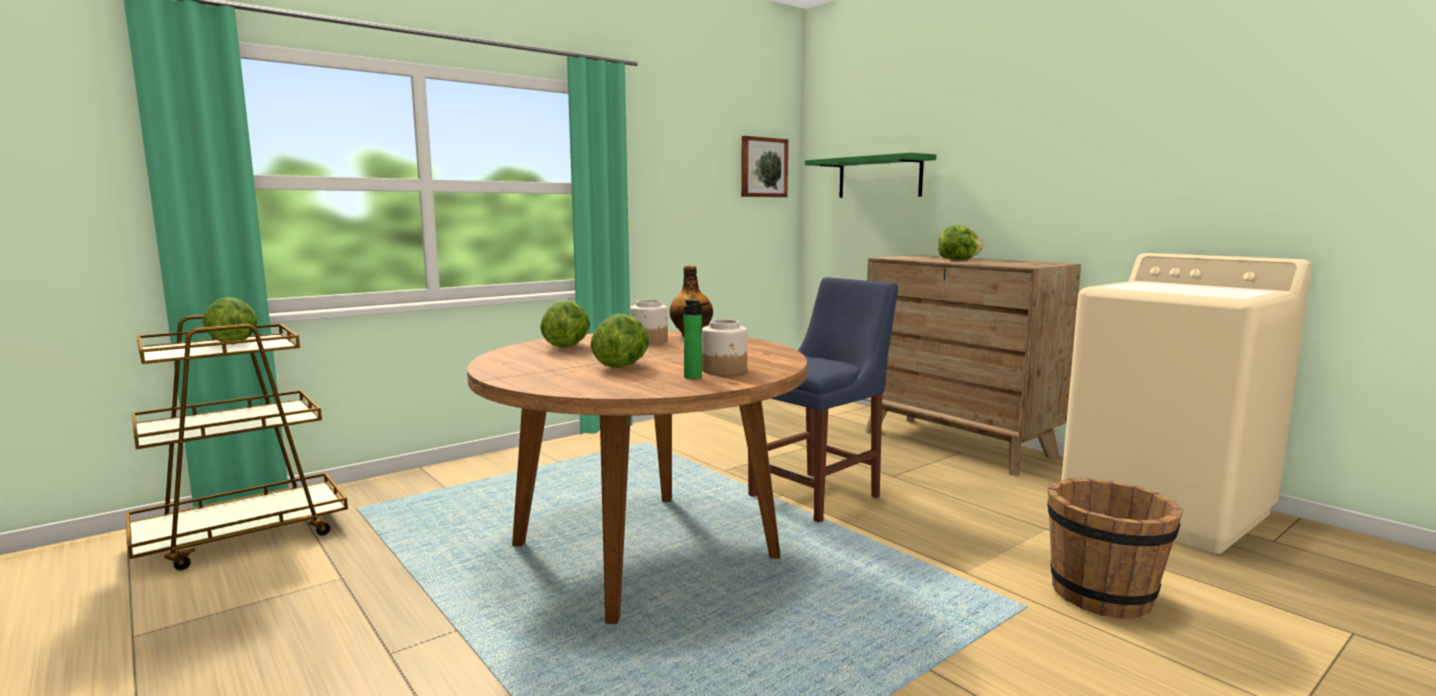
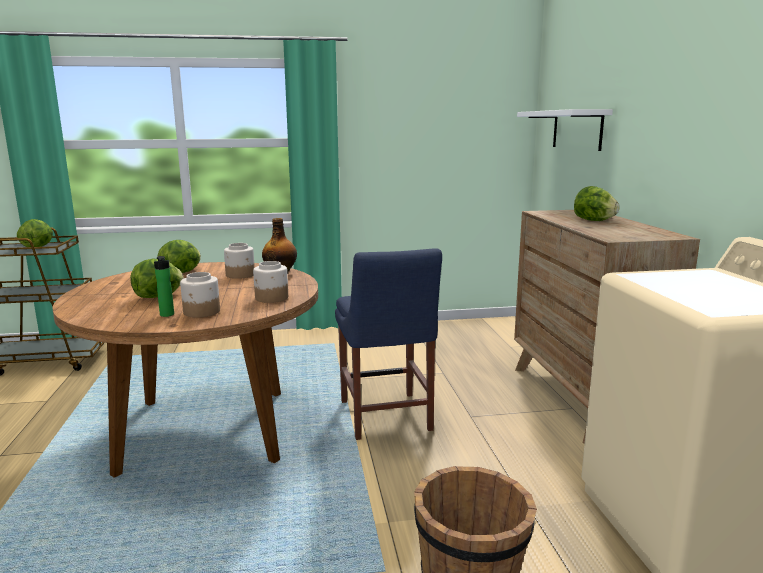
camera: 30 degrees right, 5 degrees up
picture [741,136,788,197] -> none
blue chair [748,277,898,522] -> blue chair turned 90 degrees clockwise [335,248,442,440]
green shelf [805,152,937,198] -> white shelf [517,109,613,151]
none -> jar [253,261,288,303]

